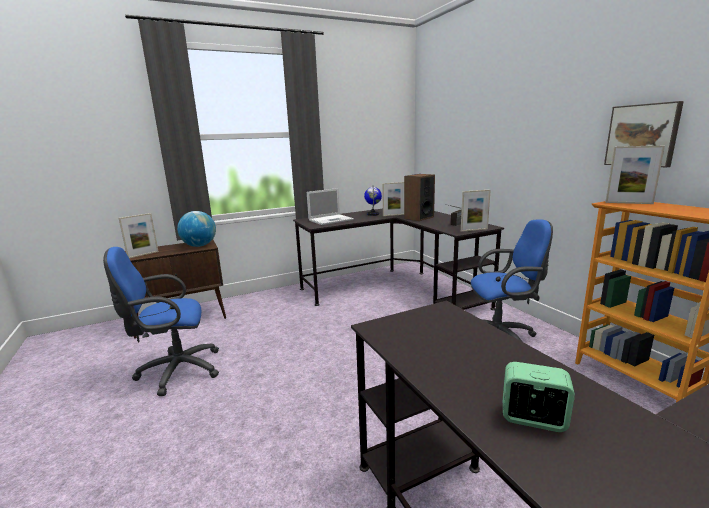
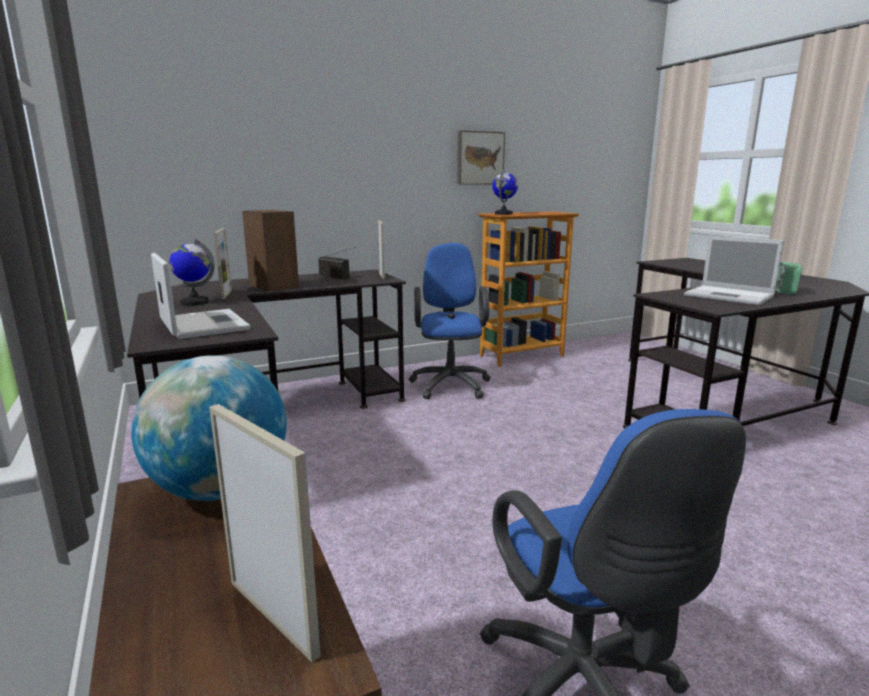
camera: 90 degrees left, 0 degrees up
picture frame [606,146,665,204] -> globe [492,169,518,215]
none -> laptop [684,236,784,305]

